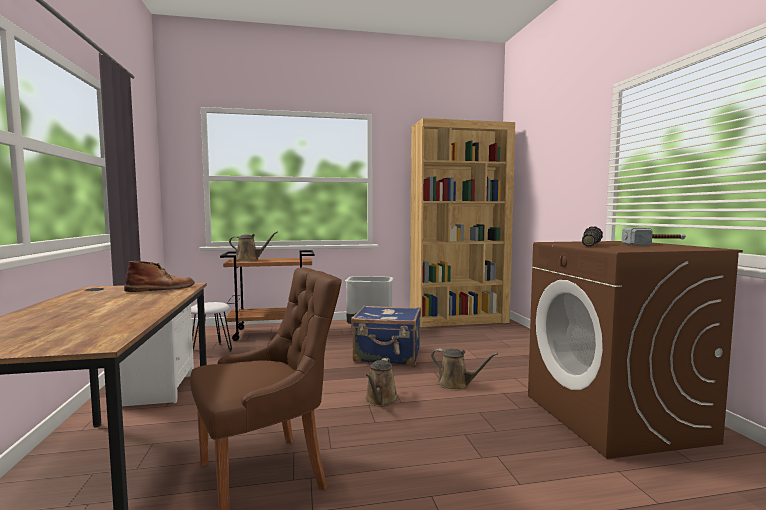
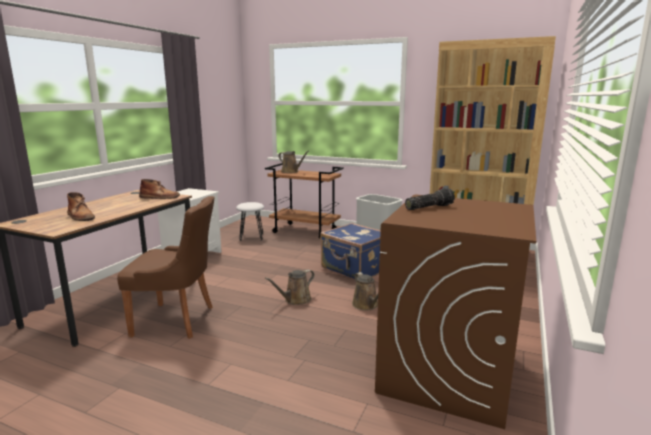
camera: 35 degrees right, 10 degrees up
hammer [622,227,686,246] -> none
none -> brown boot [67,192,95,221]

